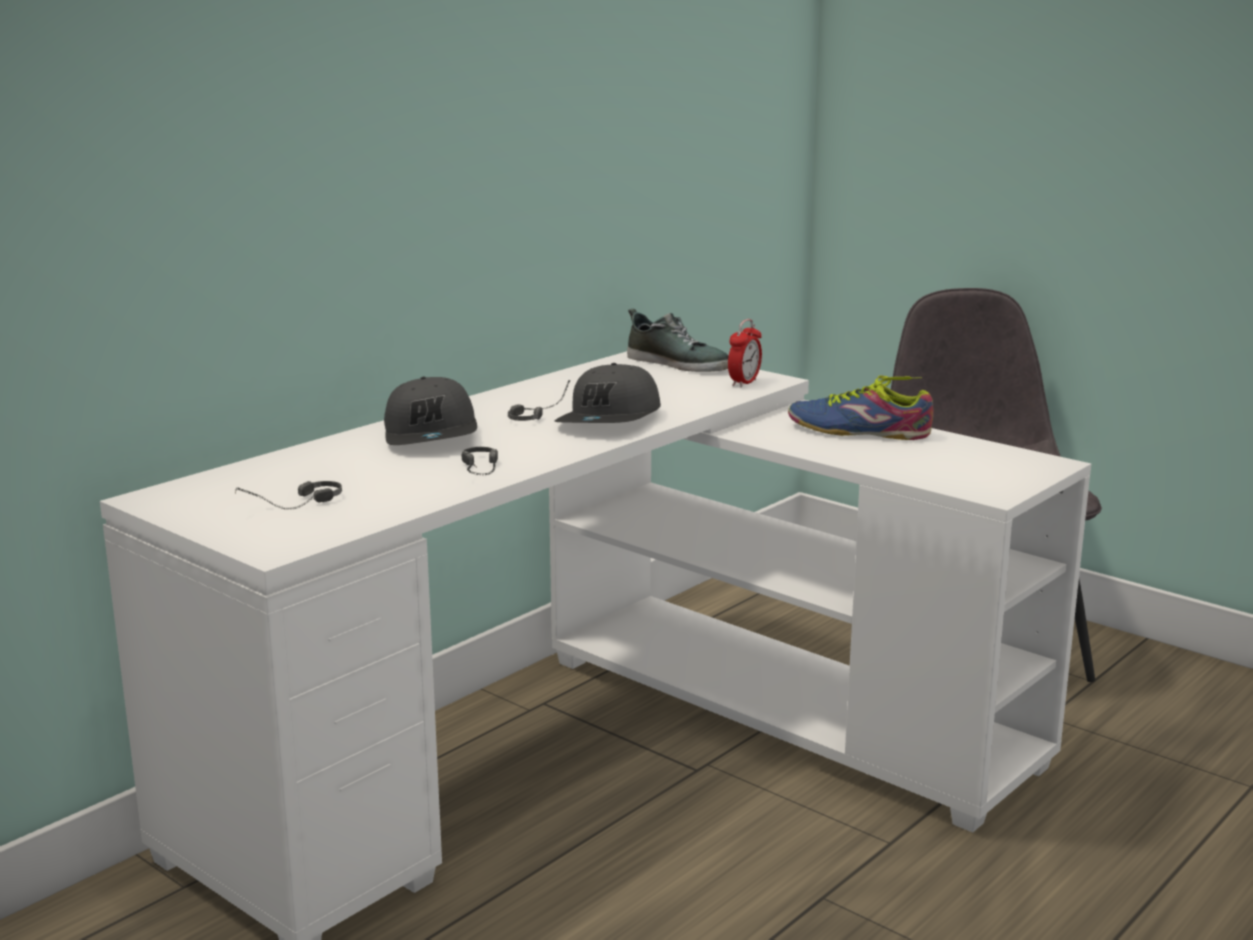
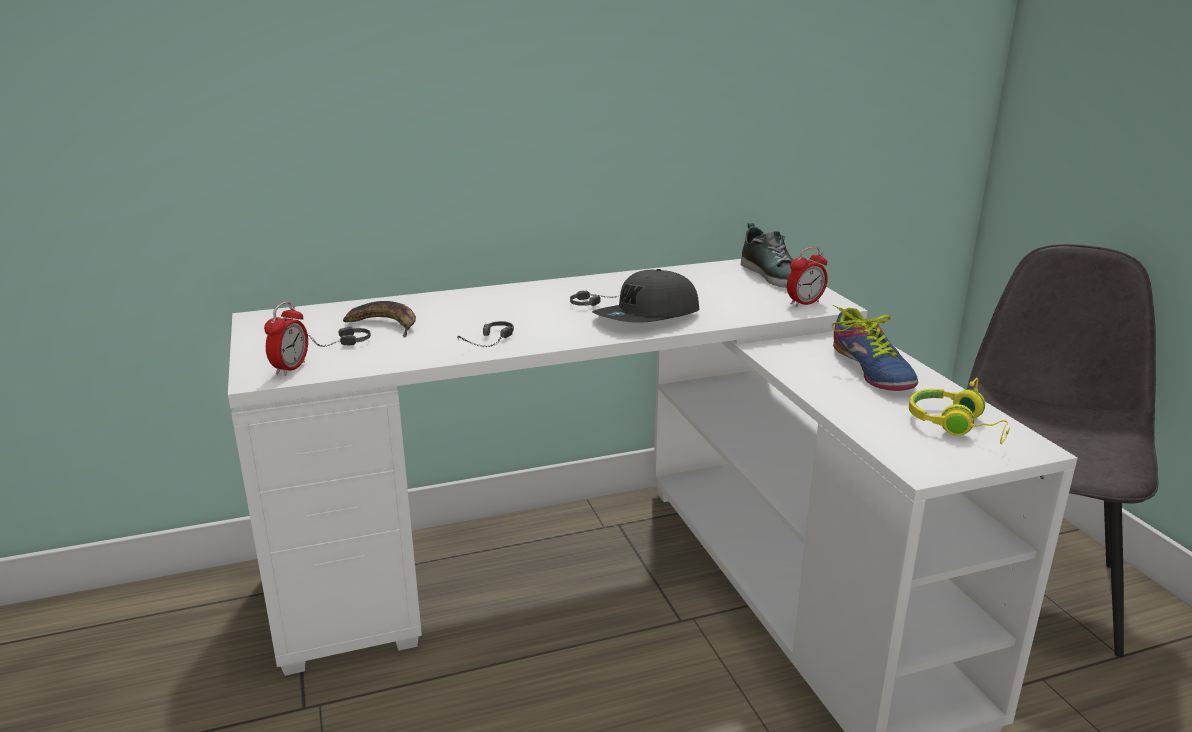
camera: 30 degrees right, 5 degrees up
grey cap [384,377,477,445] -> none
shoe [788,375,934,440] -> shoe turned 150 degrees counterclockwise [832,305,918,391]
none -> alarm clock [264,301,308,376]
none -> banana [343,301,416,337]
none -> yellow headphones [909,378,1010,444]

